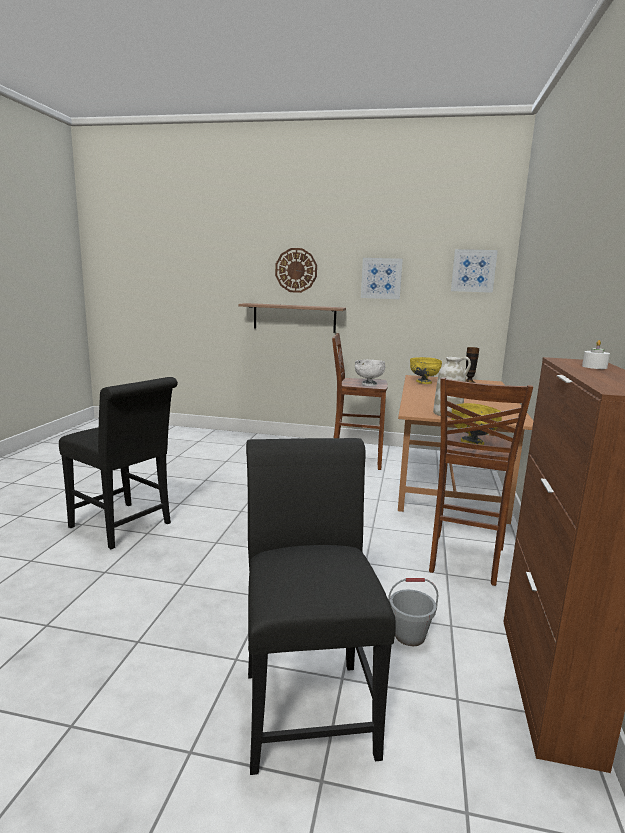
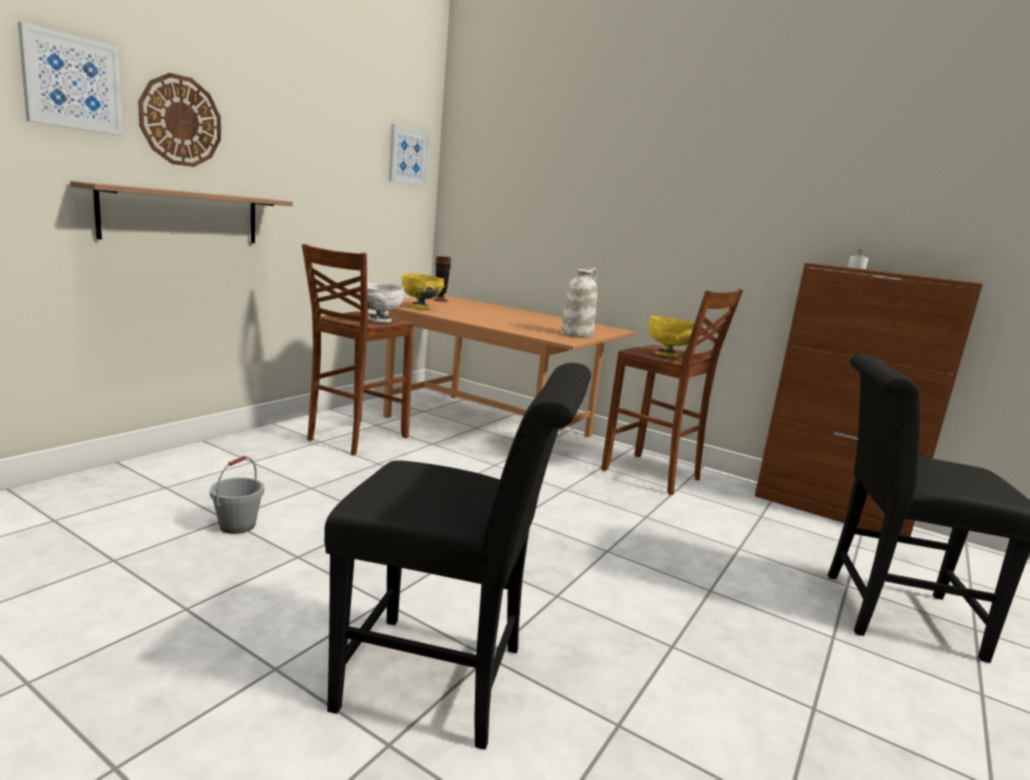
camera: 70 degrees left, 0 degrees up
black chair [59,377,178,549] -> black chair turned 45 degrees clockwise [324,363,591,750]
picture [361,258,403,299] -> picture moved to [18,22,123,135]
grey bucket [388,578,439,646] -> grey bucket moved to [210,456,264,534]

